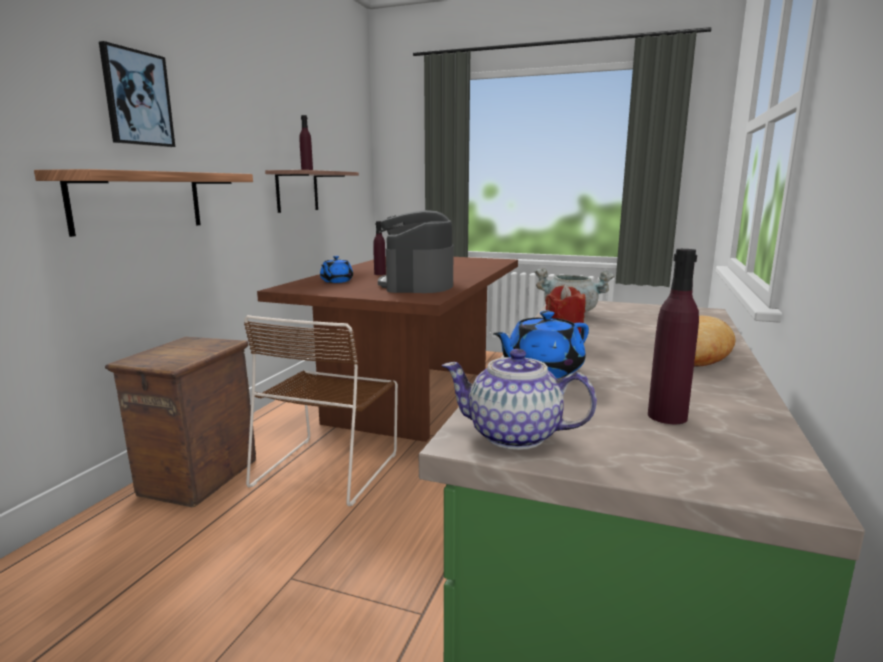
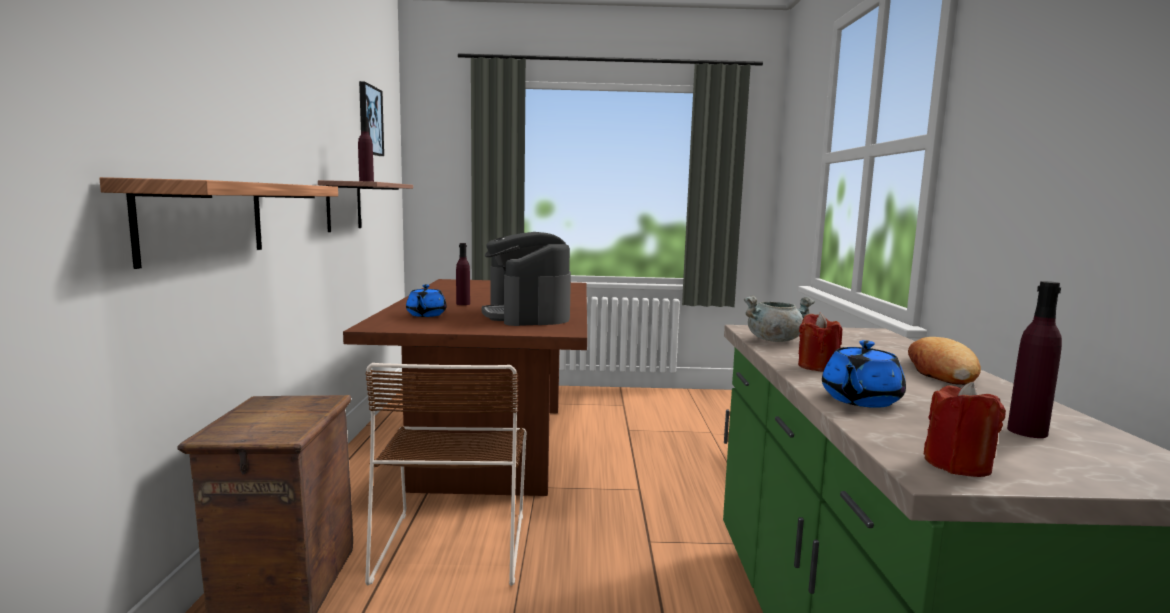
camera: 20 degrees left, 5 degrees down
picture [99,41,175,147] -> picture moved to [359,81,384,156]
teapot [442,349,597,450] -> red candle [924,382,1006,477]

